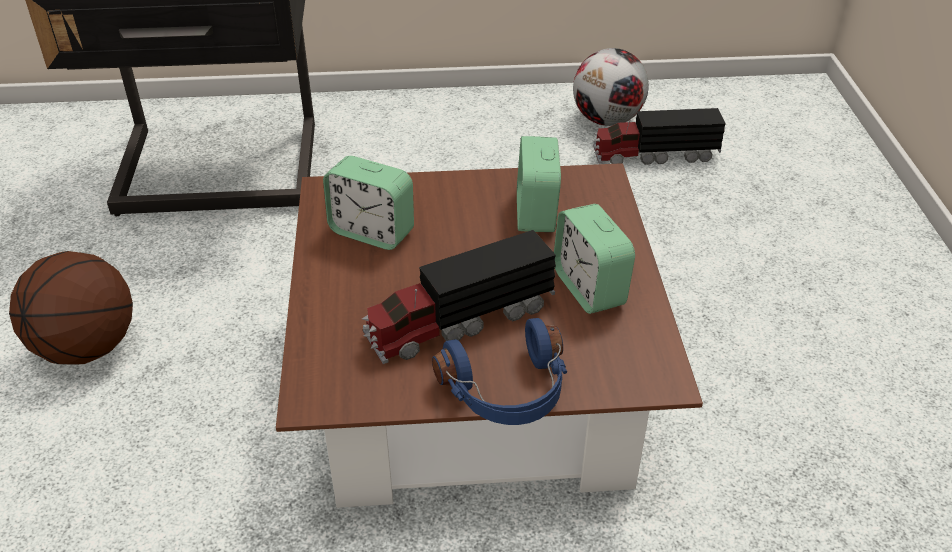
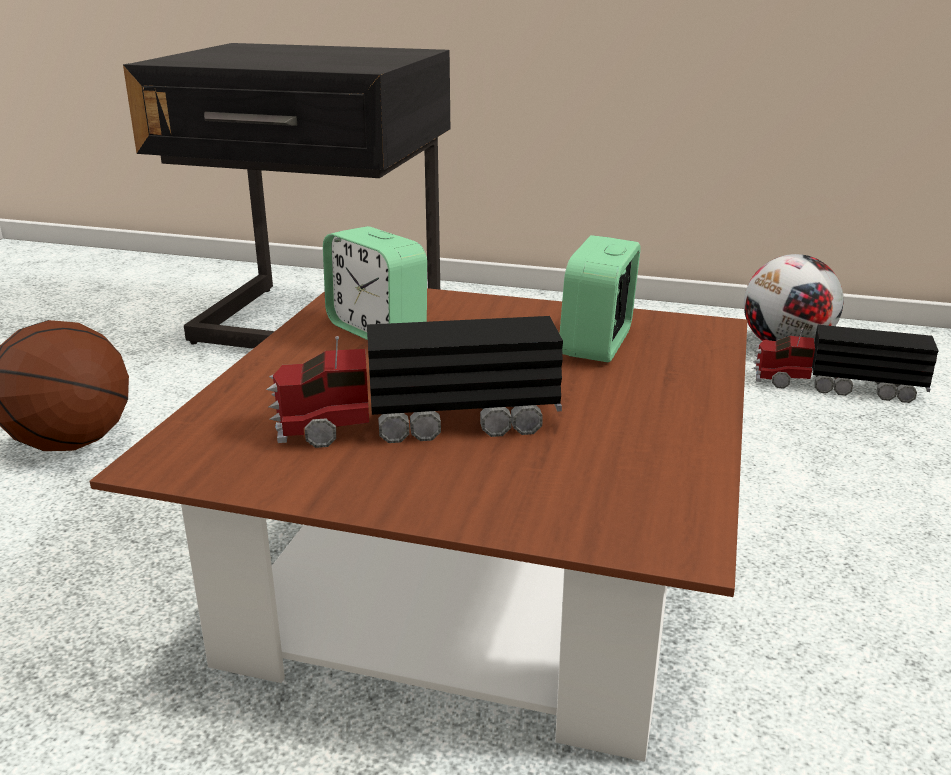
camera: 20 degrees right, 15 degrees down
blue headphones [432,318,567,425] -> none
alarm clock [554,204,635,314] -> none

